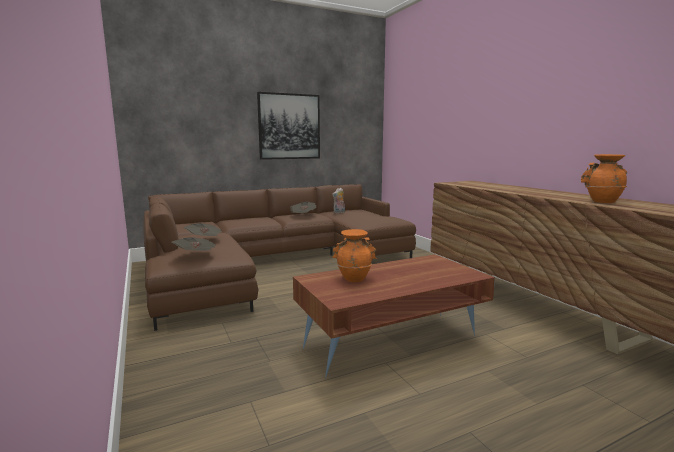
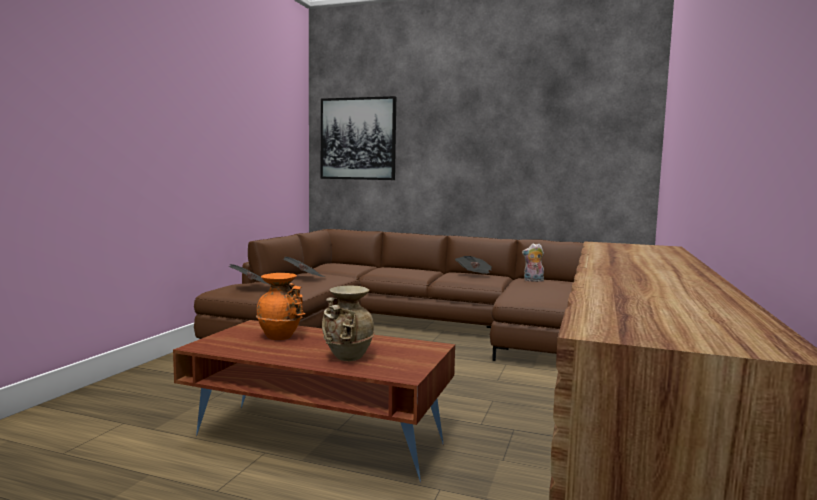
camera: 45 degrees right, 5 degrees down
picture [257,92,320,160] -> picture moved to [321,96,396,180]
orange vase [581,154,627,203] -> none
none -> beige vase [322,286,375,361]

